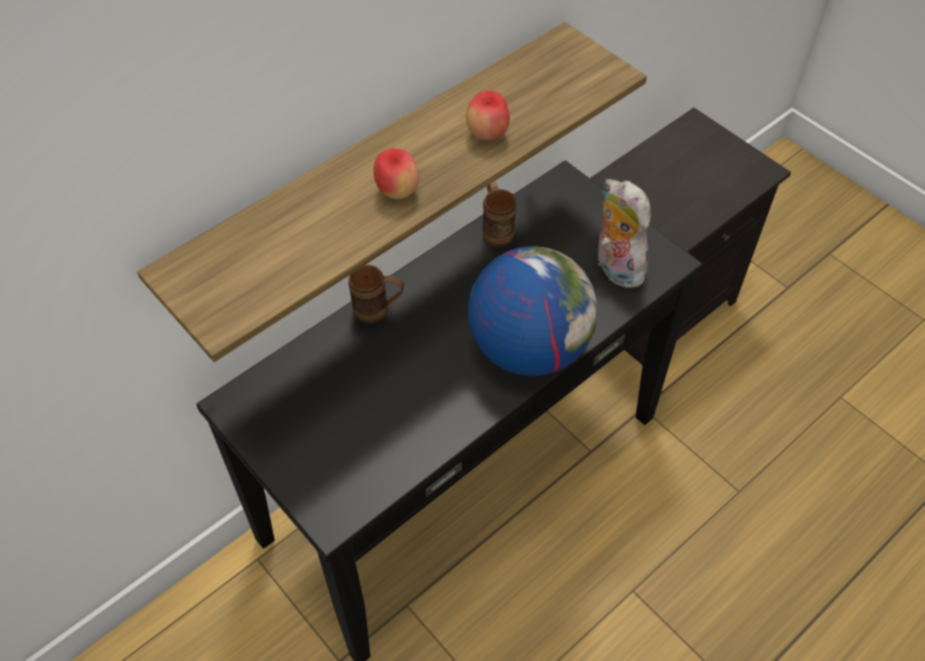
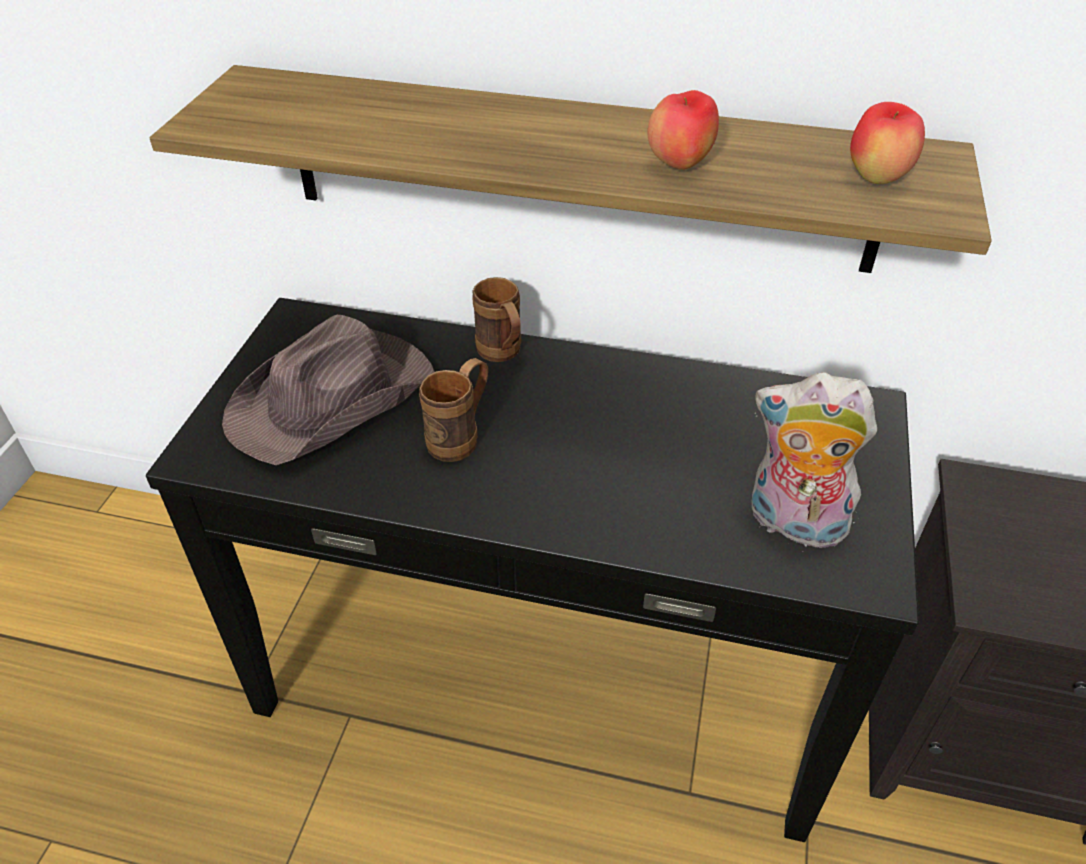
camera: 55 degrees right, 10 degrees down
apple [373,148,419,199] -> apple moved to [850,102,925,184]
globe [468,246,598,376] -> none
brown mug [482,181,516,247] -> brown mug moved to [419,358,488,462]
plush toy [598,179,651,288] -> plush toy turned 90 degrees counterclockwise [751,372,877,552]
none -> brown hat [222,315,435,465]

